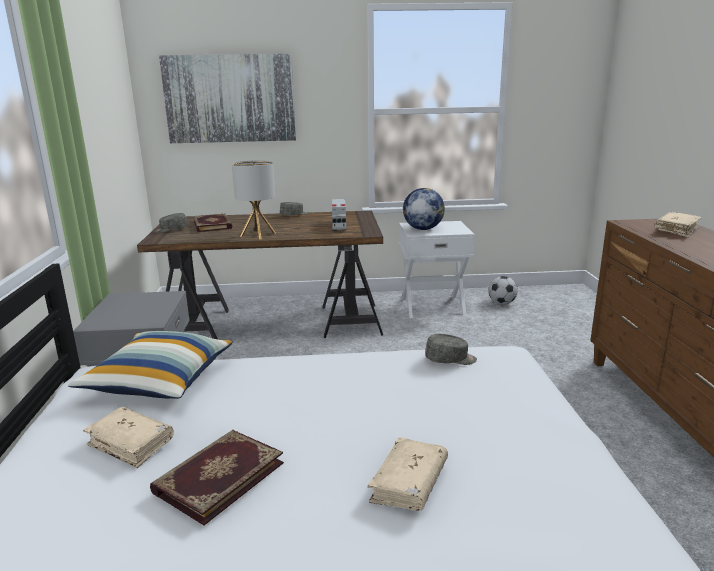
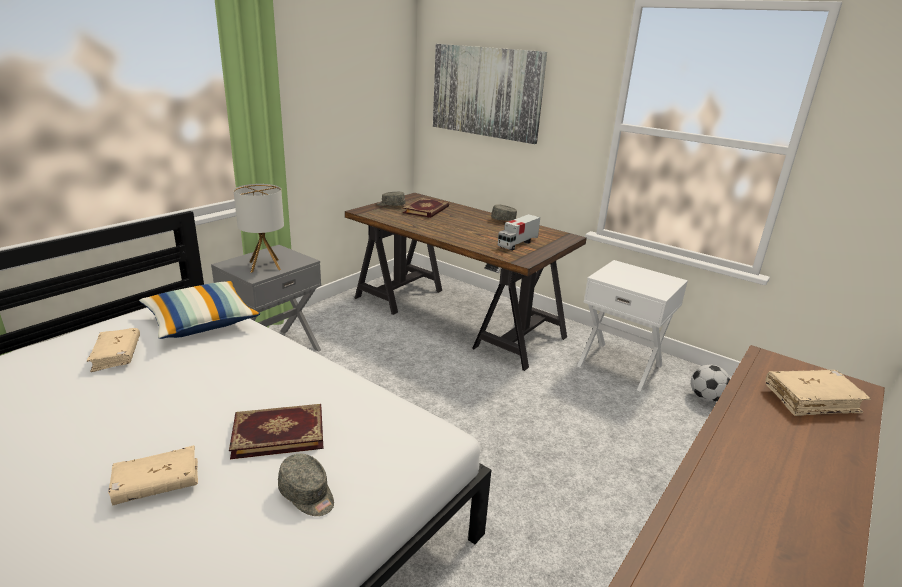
camera: 40 degrees right, 5 degrees up
book [150,430,284,525] -> book moved to [229,404,324,459]
table lamp [232,160,276,240] -> table lamp moved to [233,184,284,273]
globe [403,188,445,230] -> none
grey cap [425,334,477,365] -> grey cap moved to [278,454,334,516]

